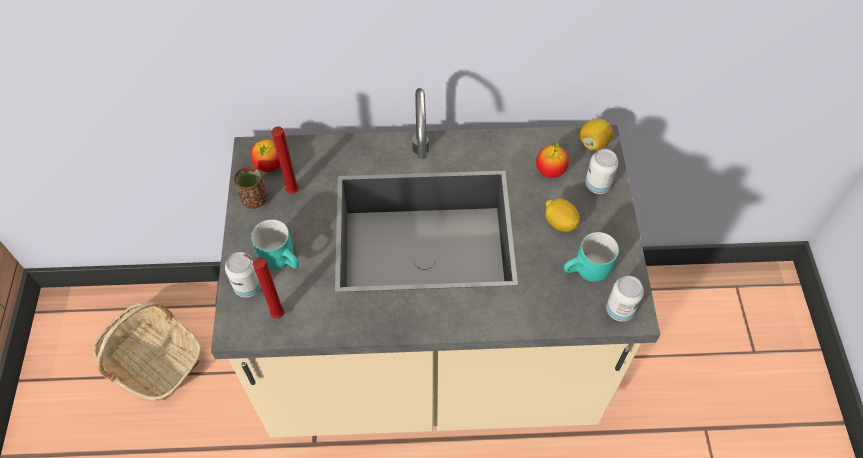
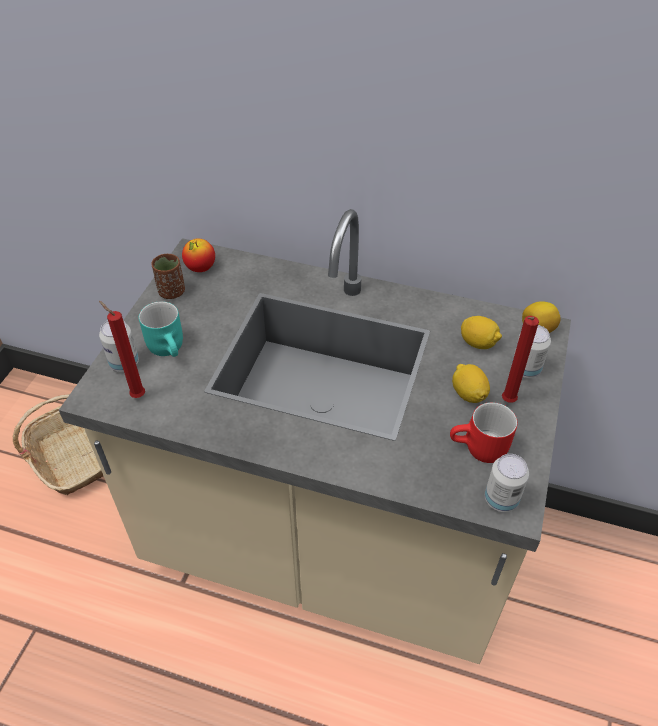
camera: 20 degrees right, 10 degrees down
red candle [270,126,299,194] -> red candle moved to [502,316,539,403]
apple [536,142,569,178] -> lemon [461,316,502,349]
turquoise mug [564,232,619,282] -> red mug [450,402,518,463]

